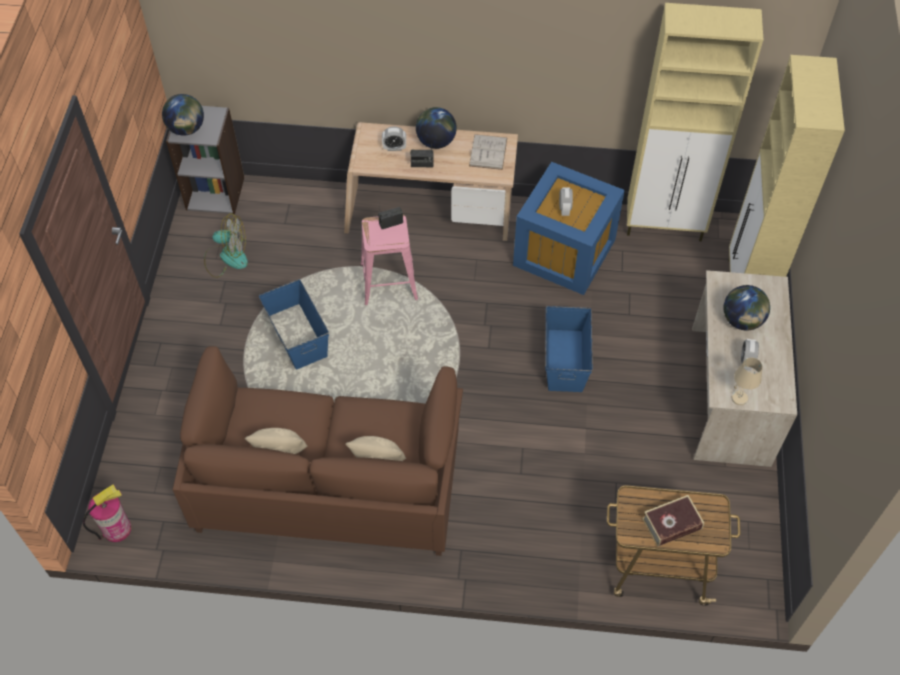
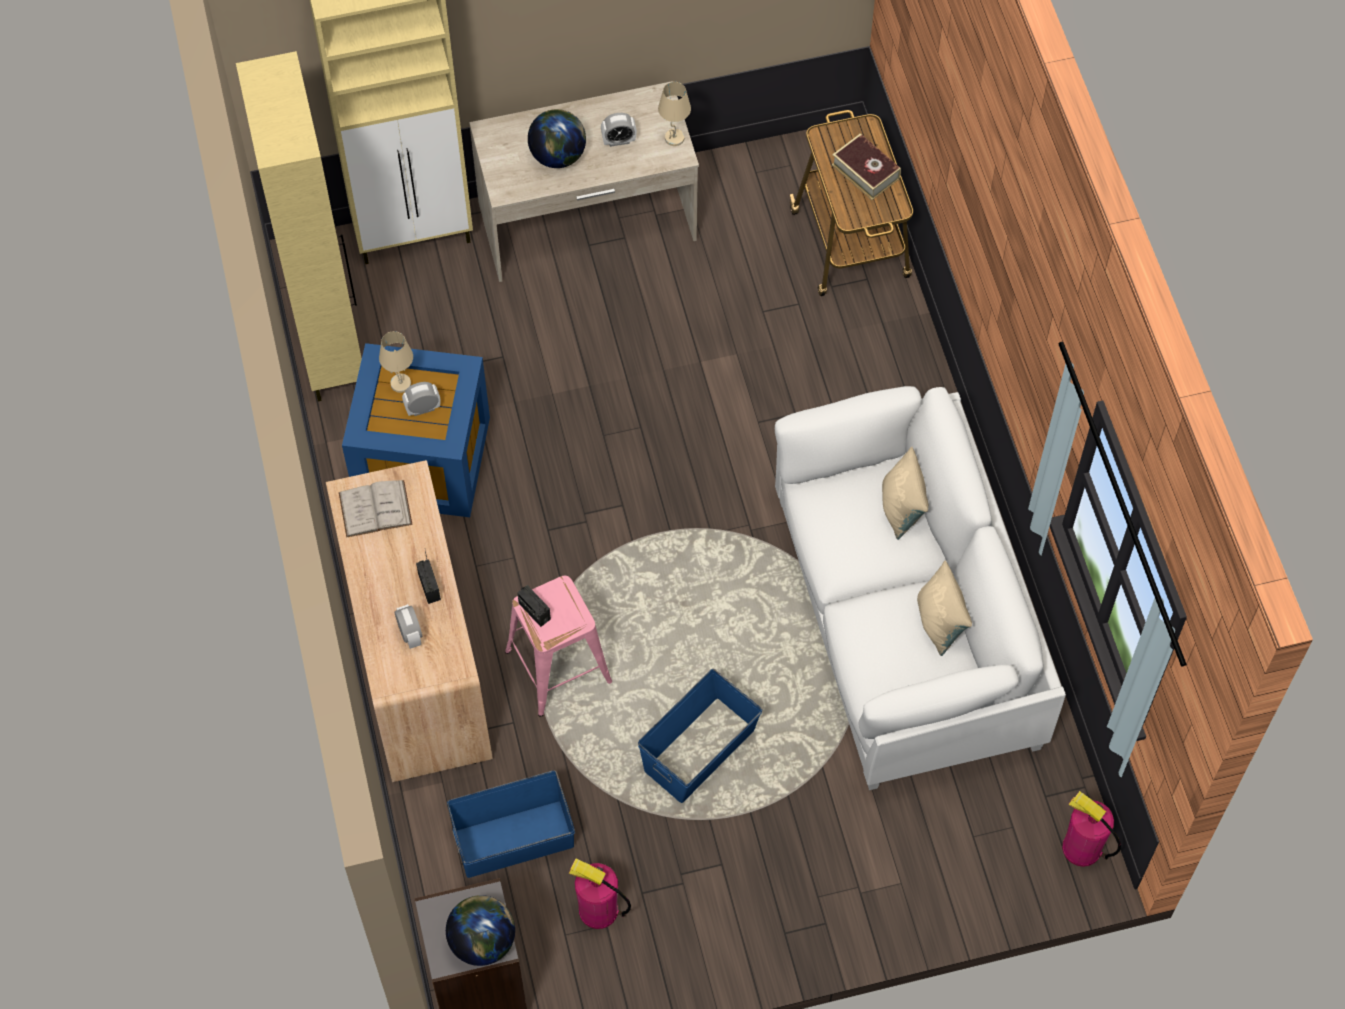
camera: 110 degrees left, 5 degrees up
brown sofa [173,346,463,556] -> white sofa [775,386,1066,790]
fan [204,213,248,278] -> fire extinguisher [569,858,631,929]
globe [416,107,457,149] -> none
blue storage box [545,306,593,392] -> blue storage box moved to [447,770,575,878]
none -> beige table lamp [379,331,413,393]

